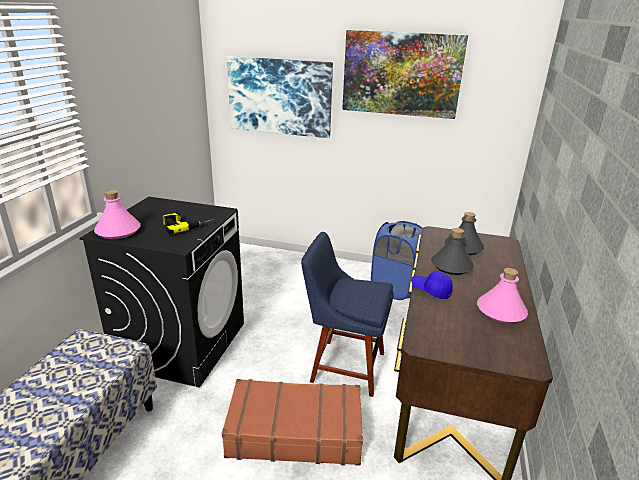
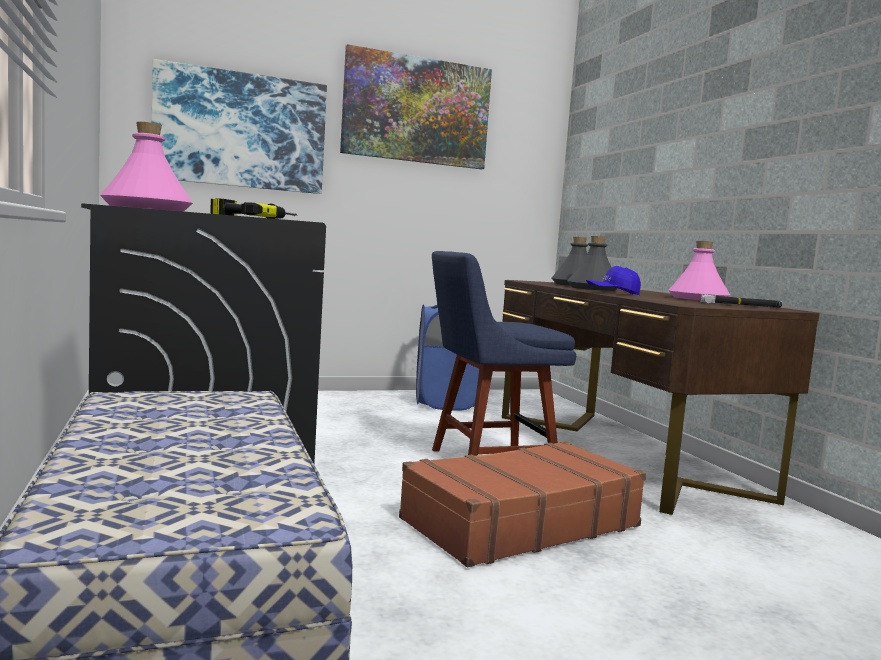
camera: 35 degrees left, 20 degrees down
none -> hammer [701,294,782,308]

